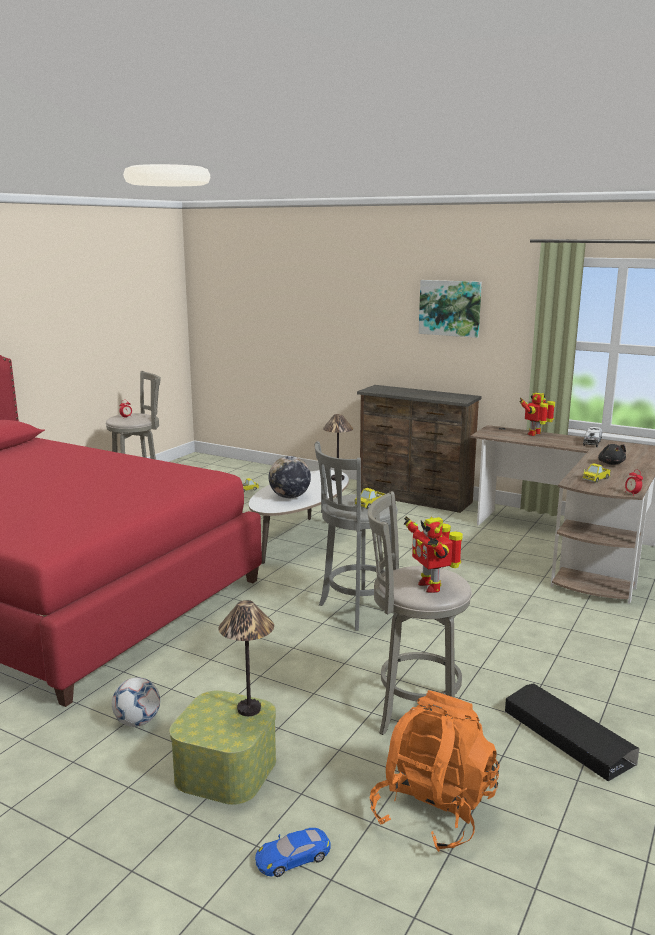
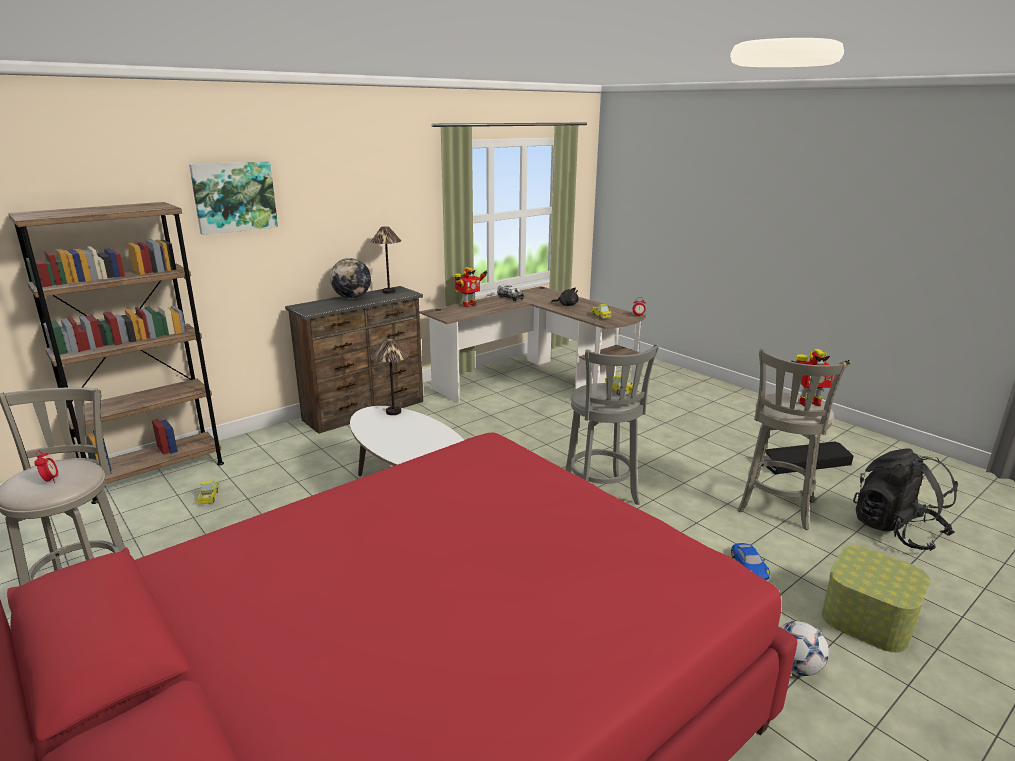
camera: 70 degrees left, 5 degrees up
table lamp [218,600,274,716] -> table lamp moved to [371,226,401,294]
blue toy car [255,828,331,877] -> blue toy car moved to [731,543,770,580]
globe [269,456,311,498] -> globe moved to [330,258,371,299]
orange backpack [370,690,500,852] -> black backpack [853,448,958,551]
picture [419,280,482,338] -> picture moved to [189,161,278,235]
toy robot [519,393,555,436] -> toy robot turned 105 degrees counterclockwise [454,267,487,307]
none -> brown bookcase [8,202,224,504]

